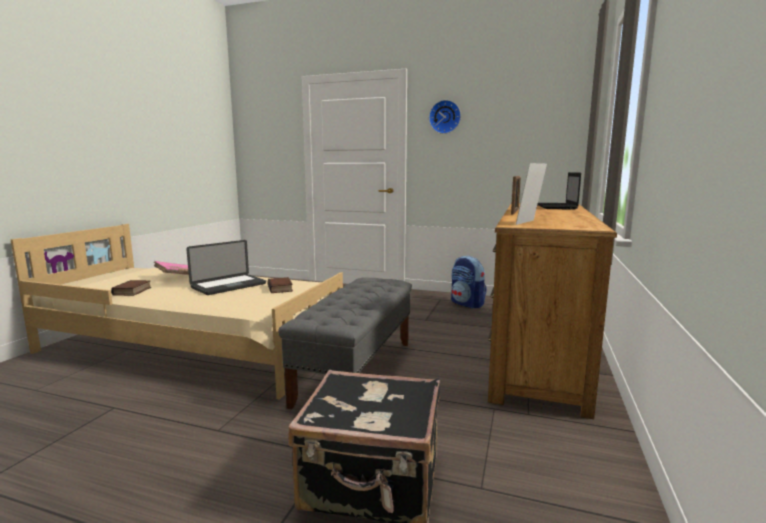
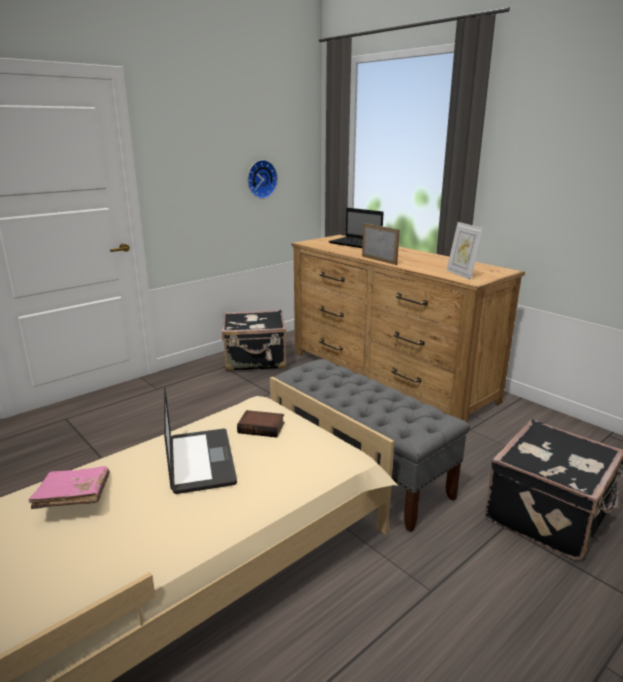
camera: 60 degrees left, 10 degrees up
book [111,280,151,296] -> none
wall clock [429,100,461,134] -> wall clock moved to [247,160,278,199]
backpack [451,256,487,308] -> black suitcase [222,310,286,371]

